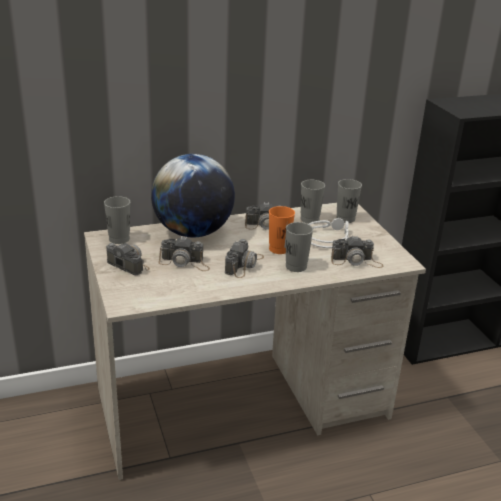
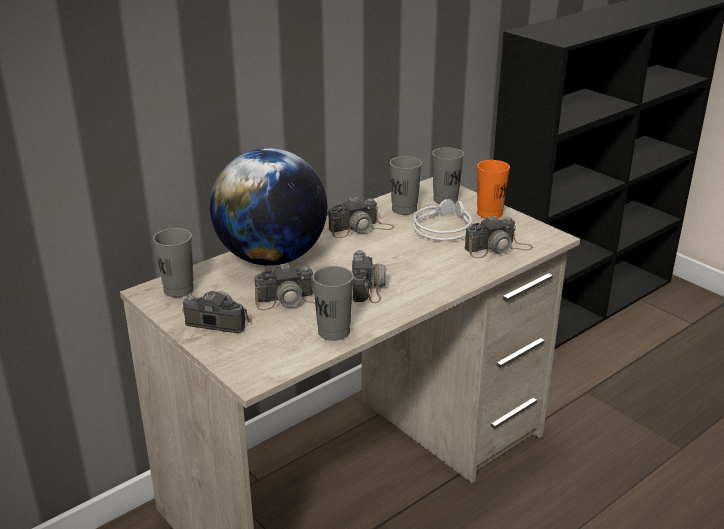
camera: 20 degrees left, 0 degrees up
orange cup [269,206,295,254] -> orange cup moved to [477,160,510,219]
grey cup [286,222,313,272] -> grey cup moved to [312,266,354,341]

